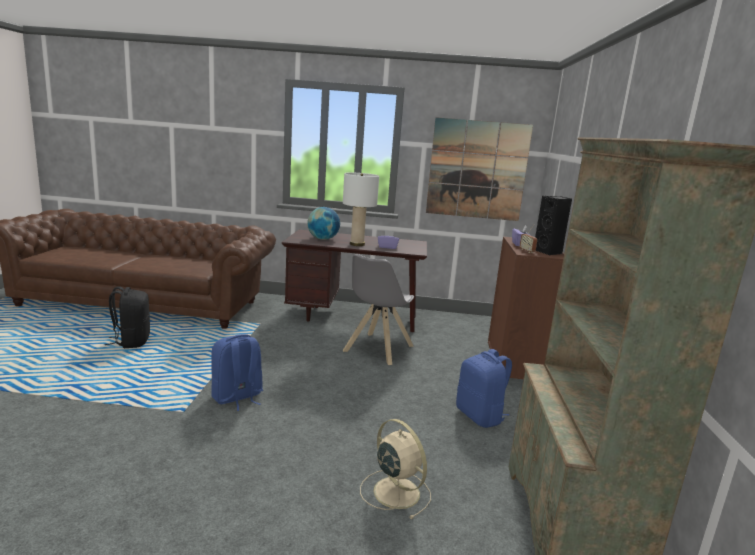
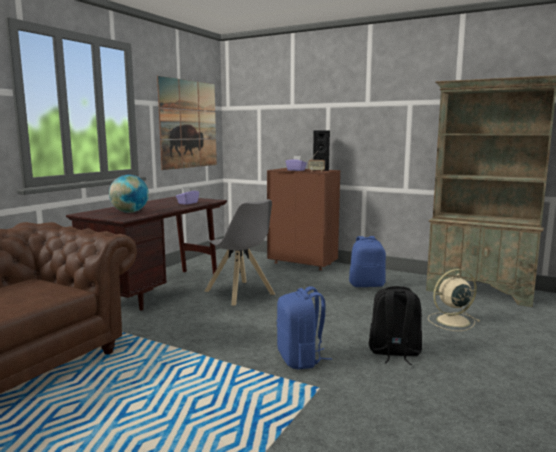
camera: 65 degrees left, 5 degrees down
black backpack [105,286,150,348] -> black backpack moved to [369,286,422,365]
white table lamp [343,173,379,246] -> none

